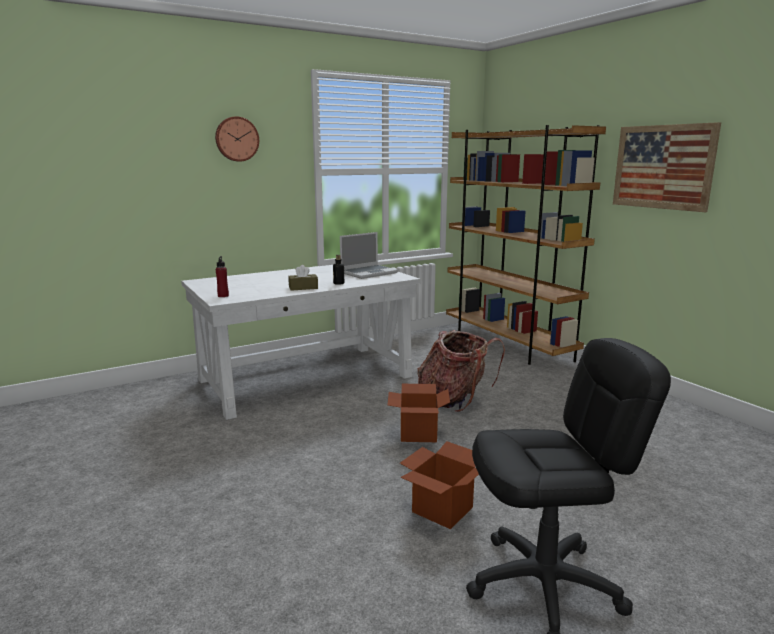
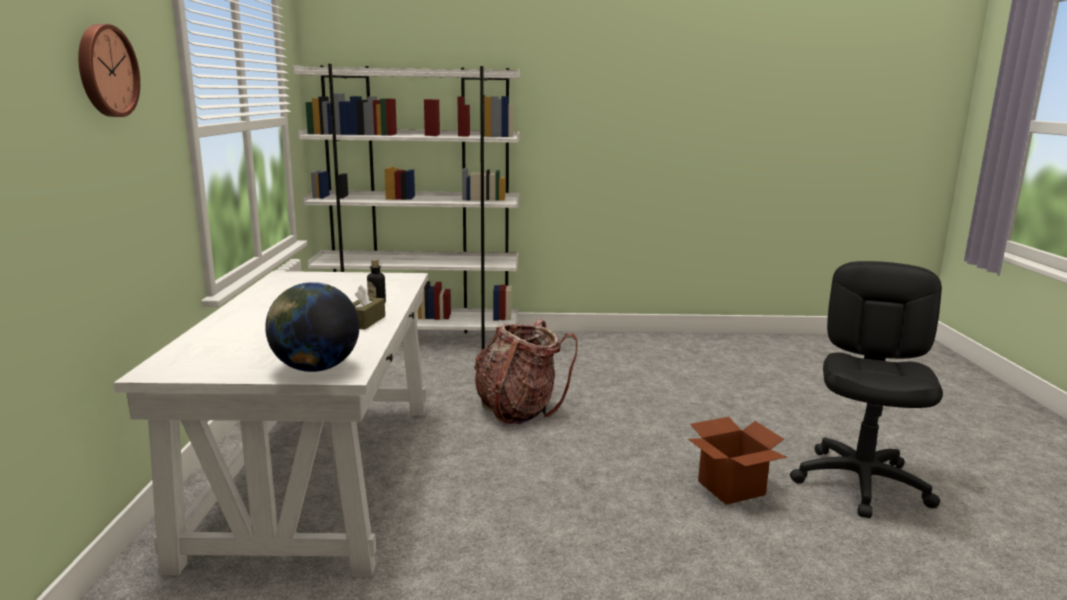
camera: 60 degrees left, 0 degrees up
red bottle [216,256,229,297] -> globe [265,282,359,372]
laptop [340,232,398,279] -> none
cardboard box [388,384,450,442] -> none
brown bookcase [446,125,606,365] -> white bookcase [293,64,520,349]
picture [613,122,721,212] -> none

